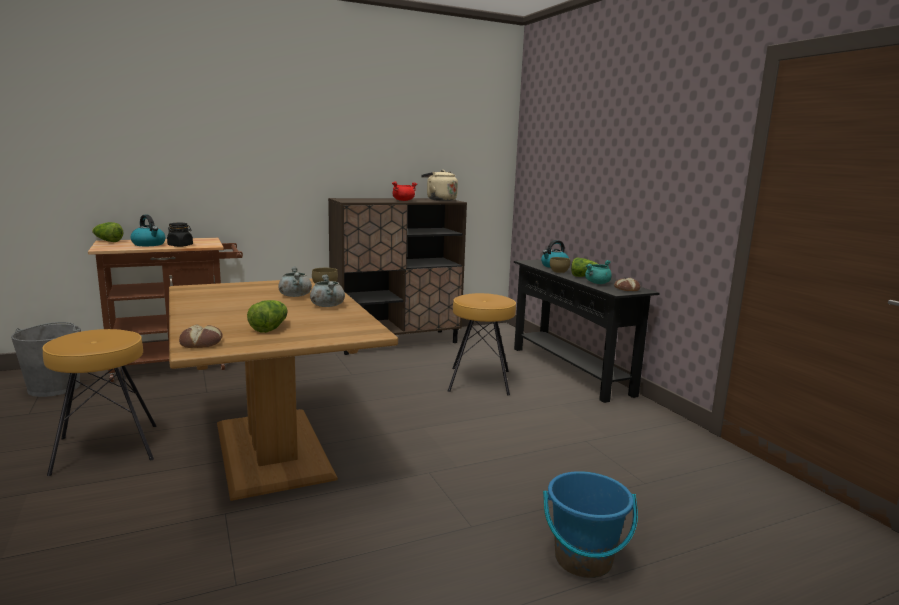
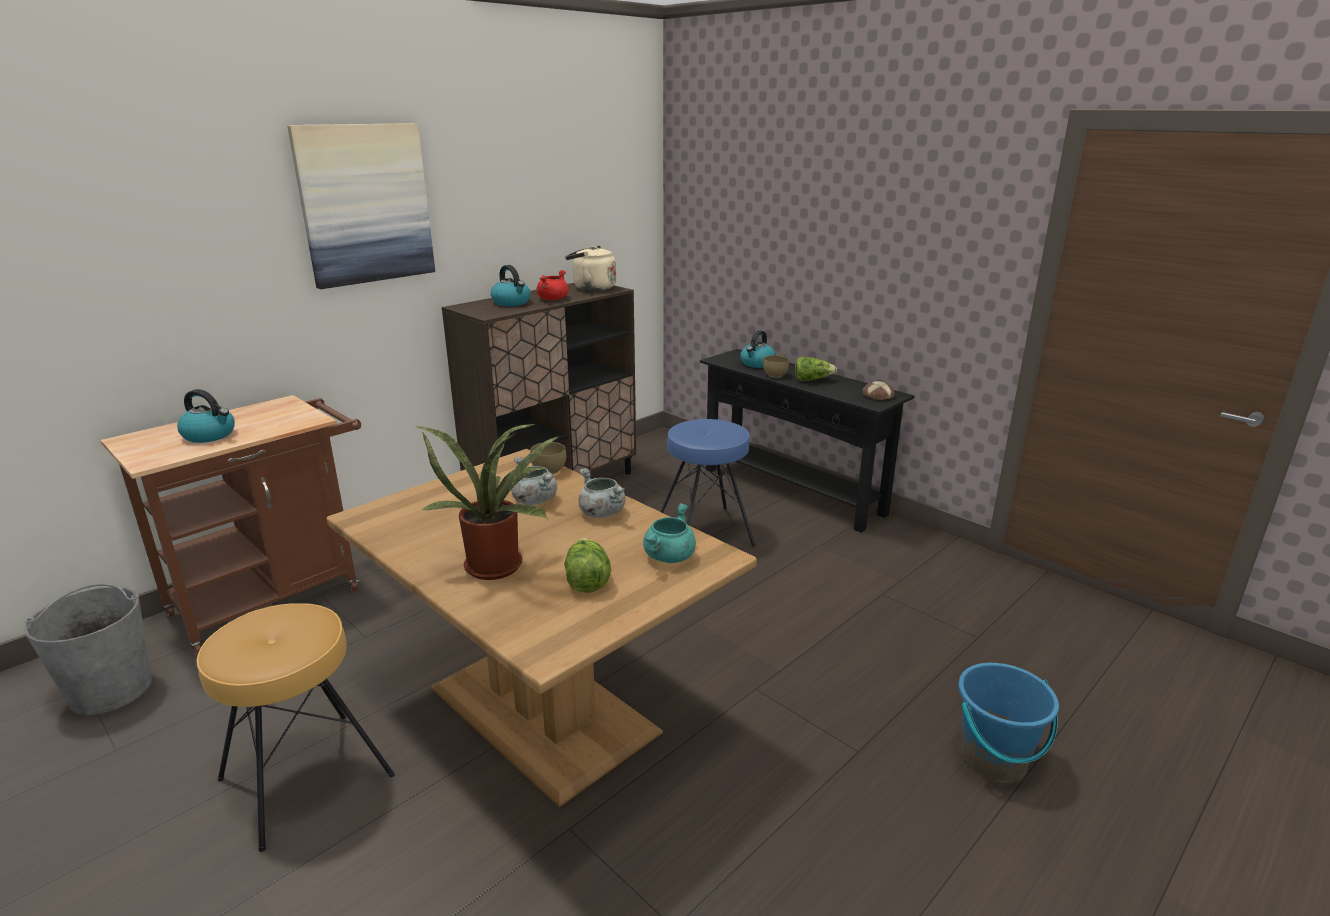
camera: 20 degrees left, 10 degrees up
lettuce [92,222,123,242] -> none
black jar [167,223,193,247] -> none
bread [179,324,223,348] -> none
brown stool [448,293,516,396] -> blue stool [661,419,755,547]
turquoise cooking pot [585,260,612,284] -> turquoise cooking pot moved to [643,503,696,563]
none -> picture [287,123,435,289]
none -> potted plant [415,424,559,580]
none -> kettle [491,265,531,306]

